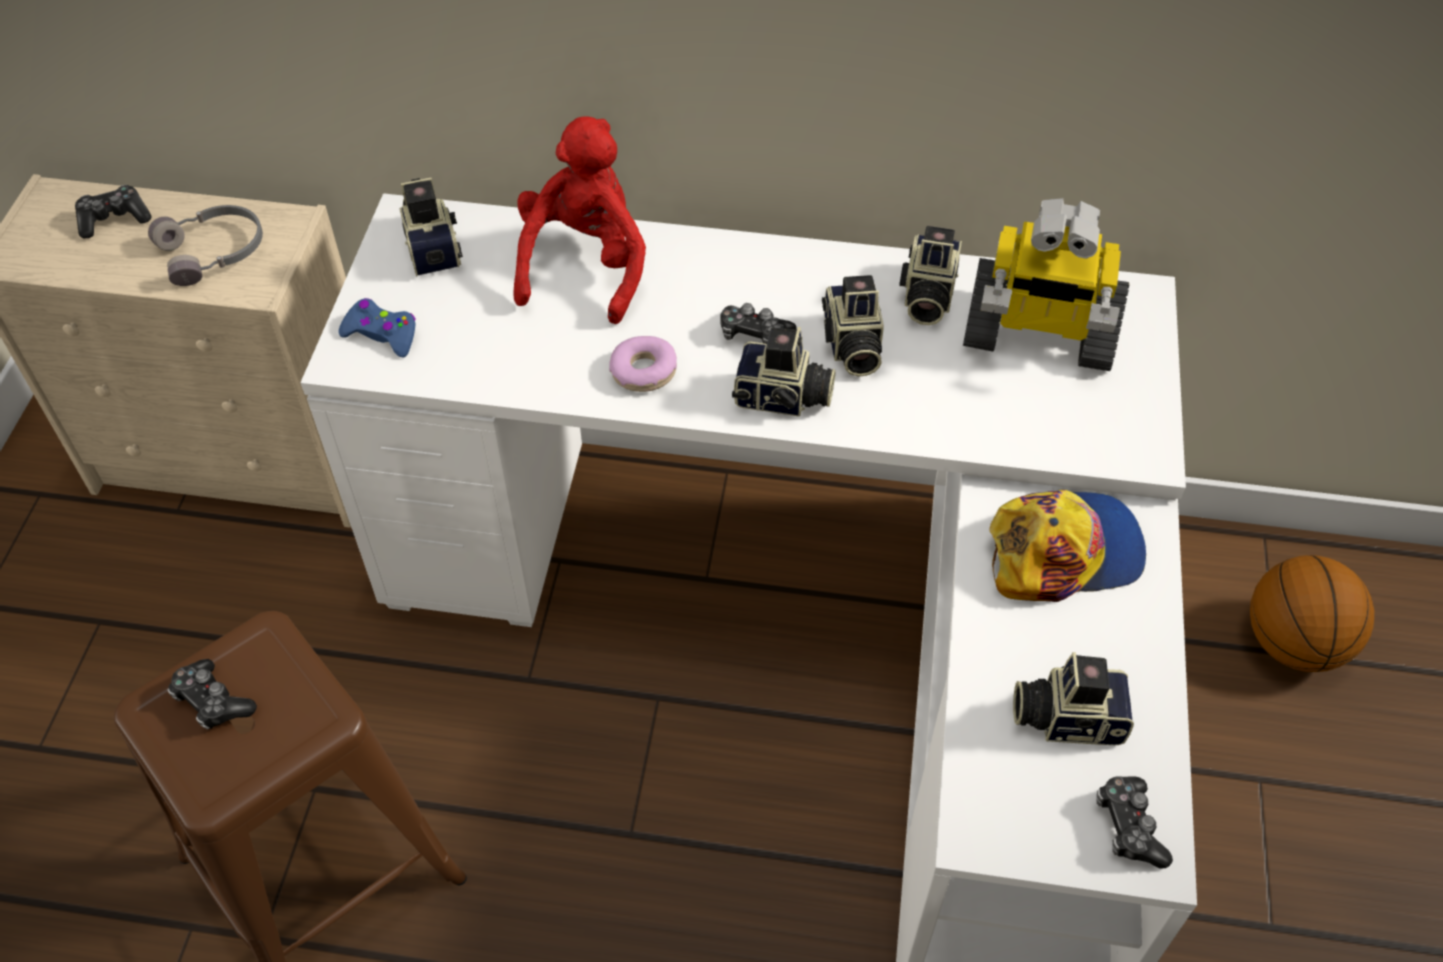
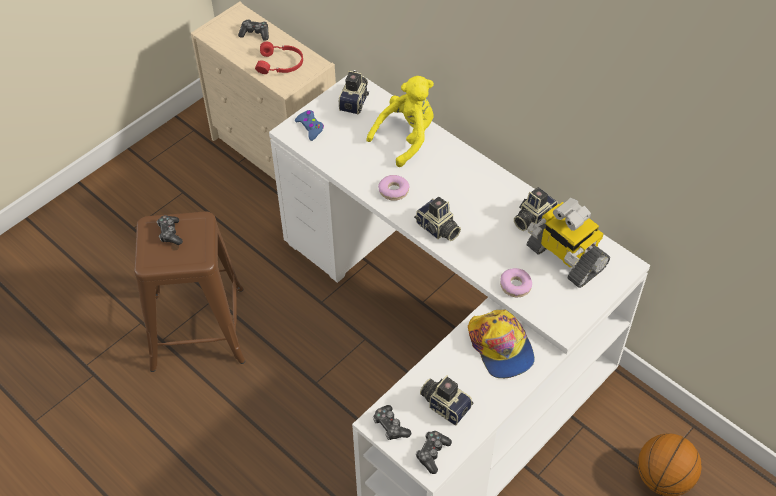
camera: 35 degrees right, 0 degrees up
grey headphones [148,205,263,286] -> red headphones [255,41,303,74]
red plush toy [513,116,646,324] -> yellow plush toy [366,76,434,167]
game controller [720,303,797,344] -> game controller moved to [373,405,412,440]
camera [822,275,884,377] -> none
cap [989,490,1146,602] -> cap turned 45 degrees clockwise [468,310,535,378]
none -> donut [500,268,532,297]

